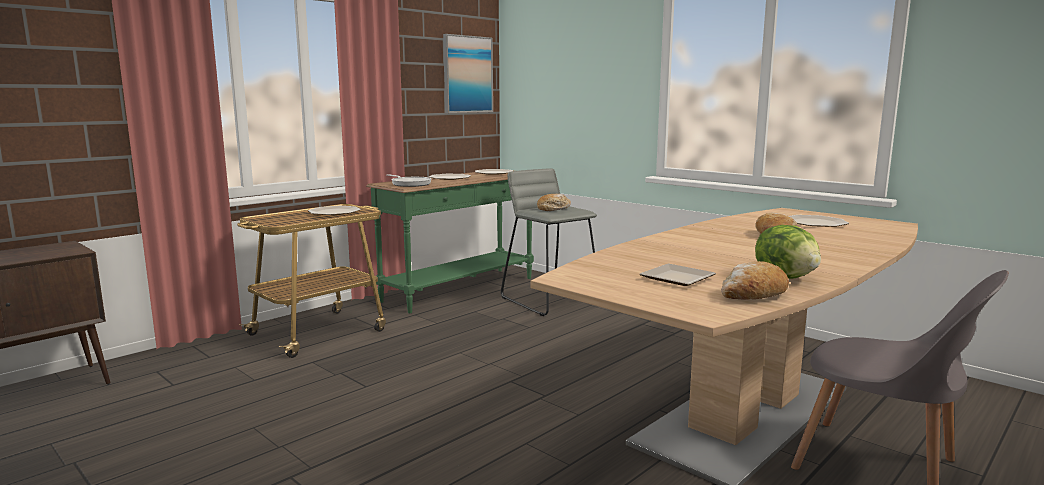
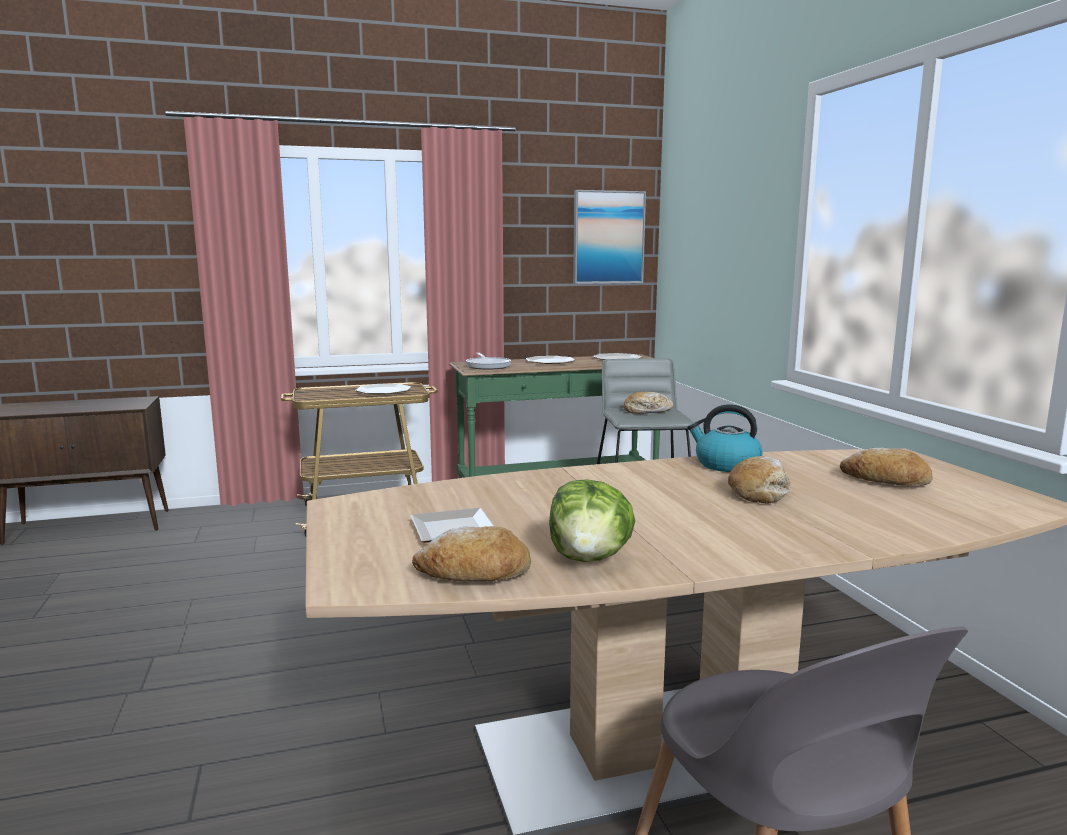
camera: 30 degrees right, 0 degrees up
plate [789,215,849,227] -> bread [840,448,932,486]
none -> kettle [687,404,763,472]

